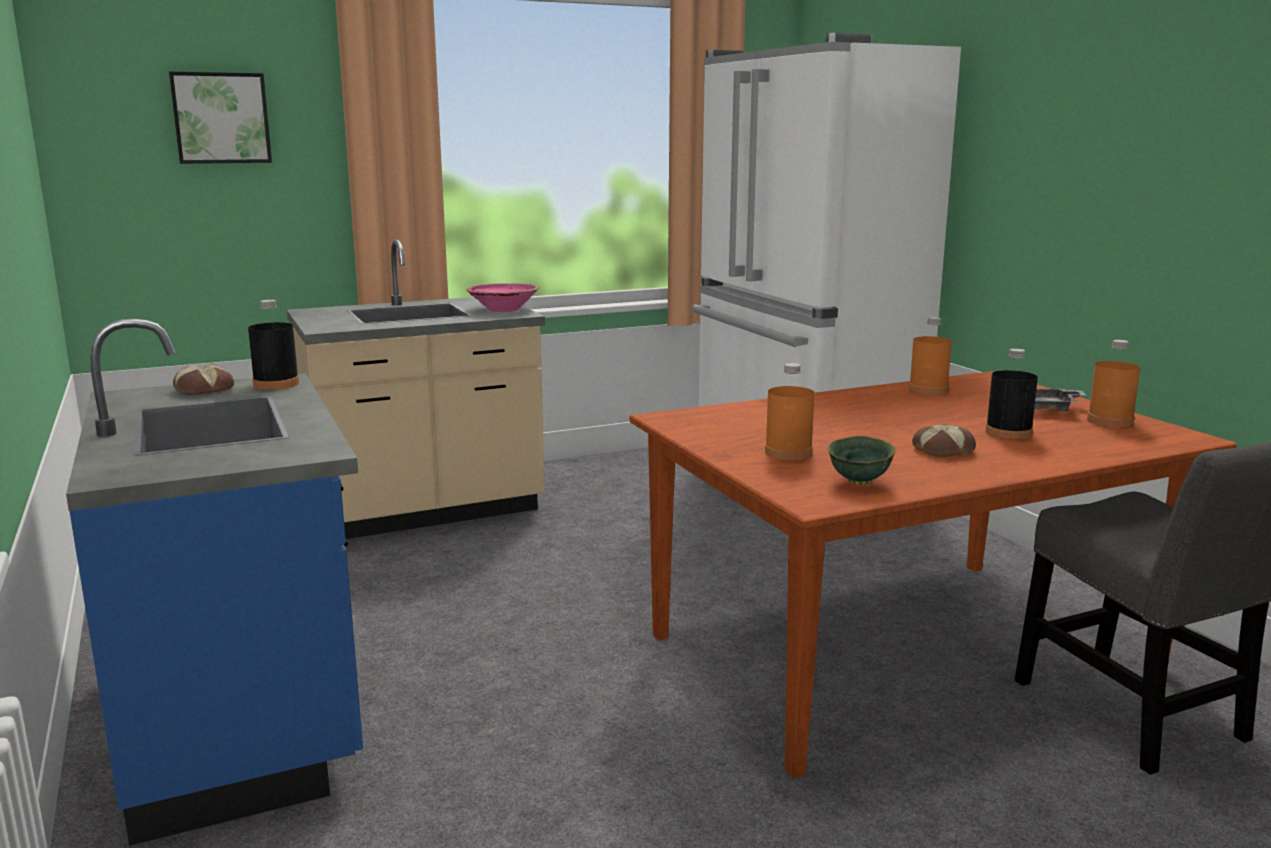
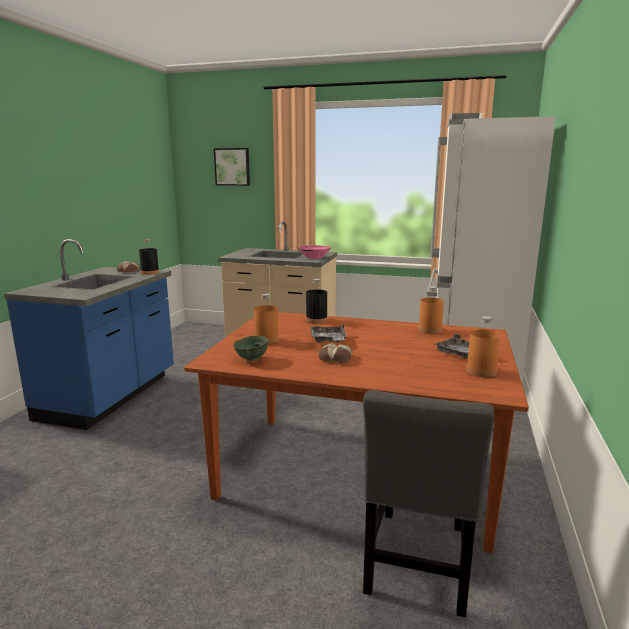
camera: 40 degrees right, 0 degrees up
black bottle [985,348,1038,440] -> black bottle moved to [306,279,328,323]
none -> grey tray [311,324,347,343]

